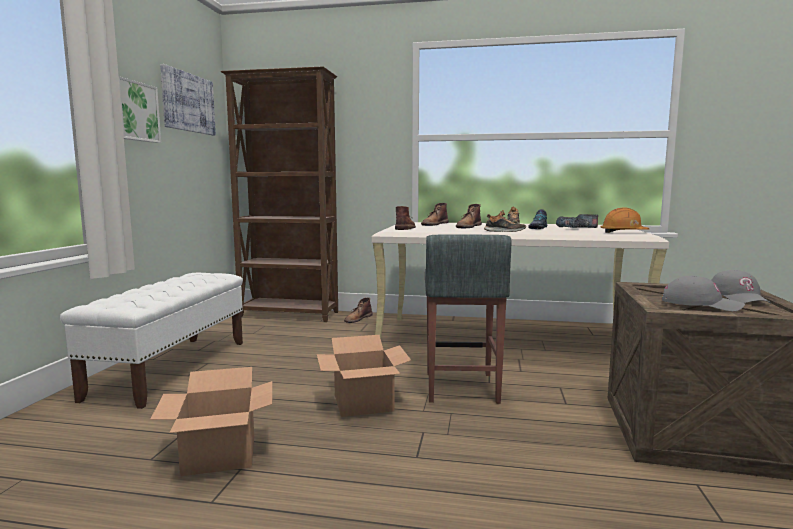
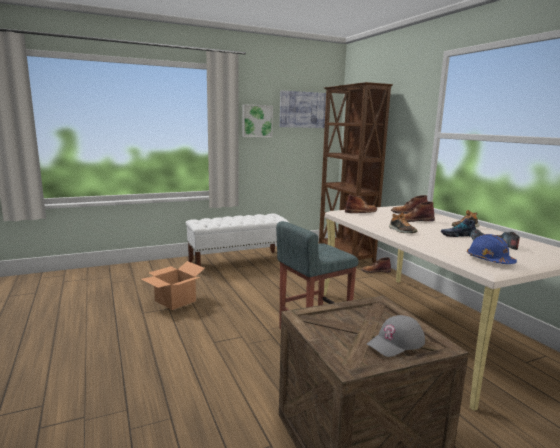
camera: 55 degrees right, 5 degrees up
cardboard box [317,335,412,417] -> none
orange hard hat [600,207,649,233] -> blue hard hat [467,234,517,264]
grey cap [662,276,745,312] -> none

